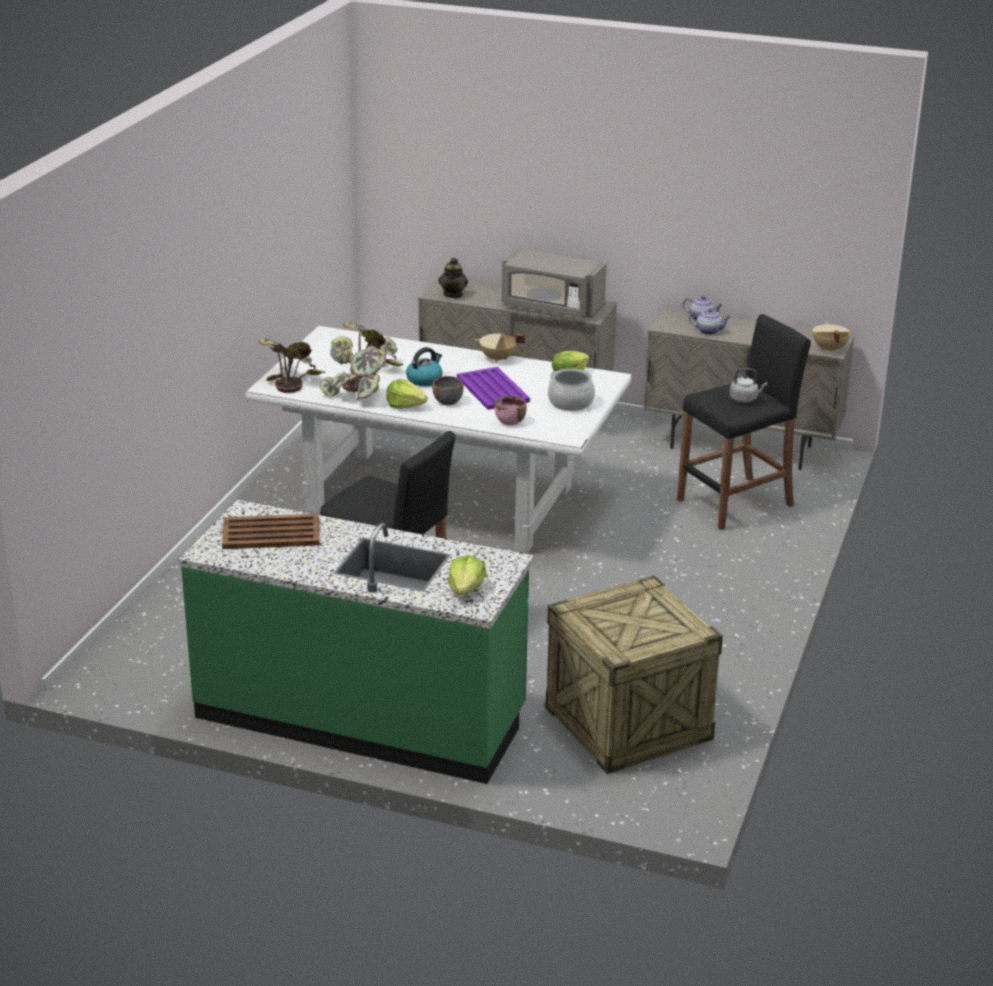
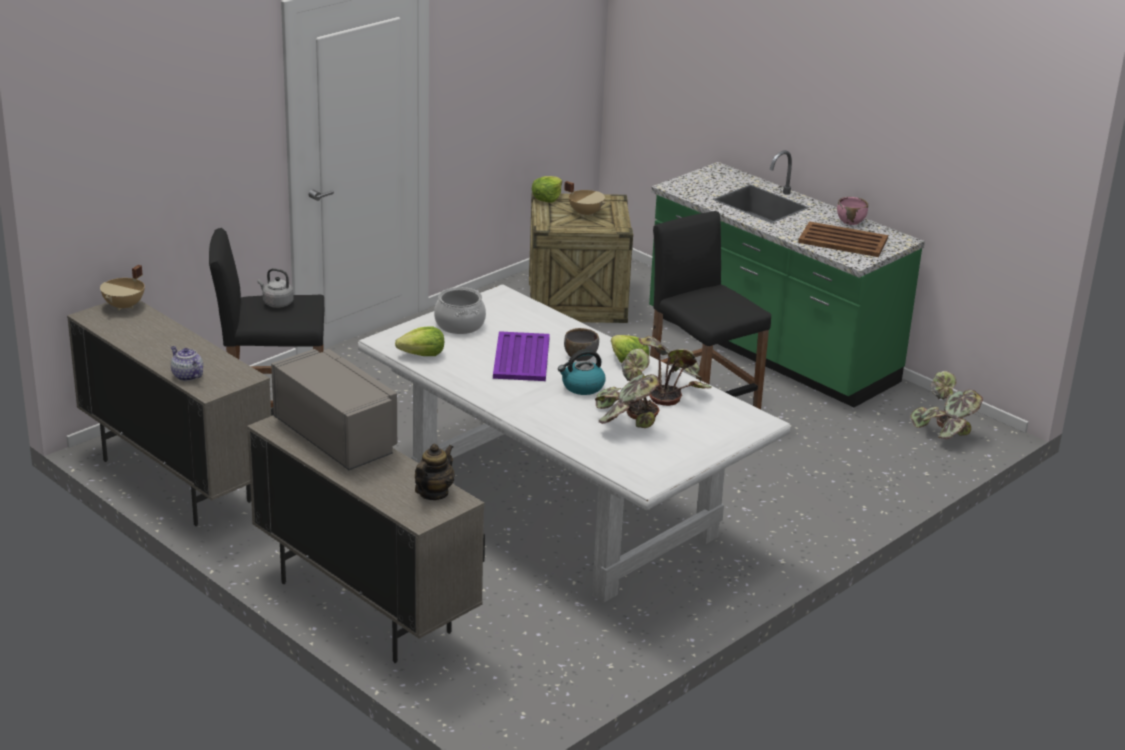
camera: 155 degrees left, 0 degrees up
potted plant [258,337,326,393] -> potted plant moved to [911,371,983,439]
lettuce [448,555,486,595] -> lettuce moved to [532,176,562,203]
beige cooking pot [475,334,526,363] -> beige cooking pot moved to [564,181,606,216]
pink bowl [495,395,527,425] -> pink bowl moved to [837,197,868,225]
teapot [689,308,731,335] -> none

